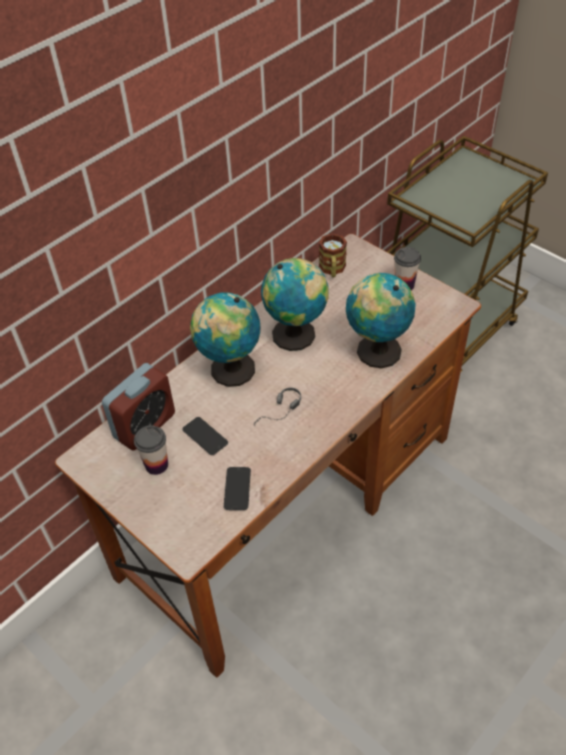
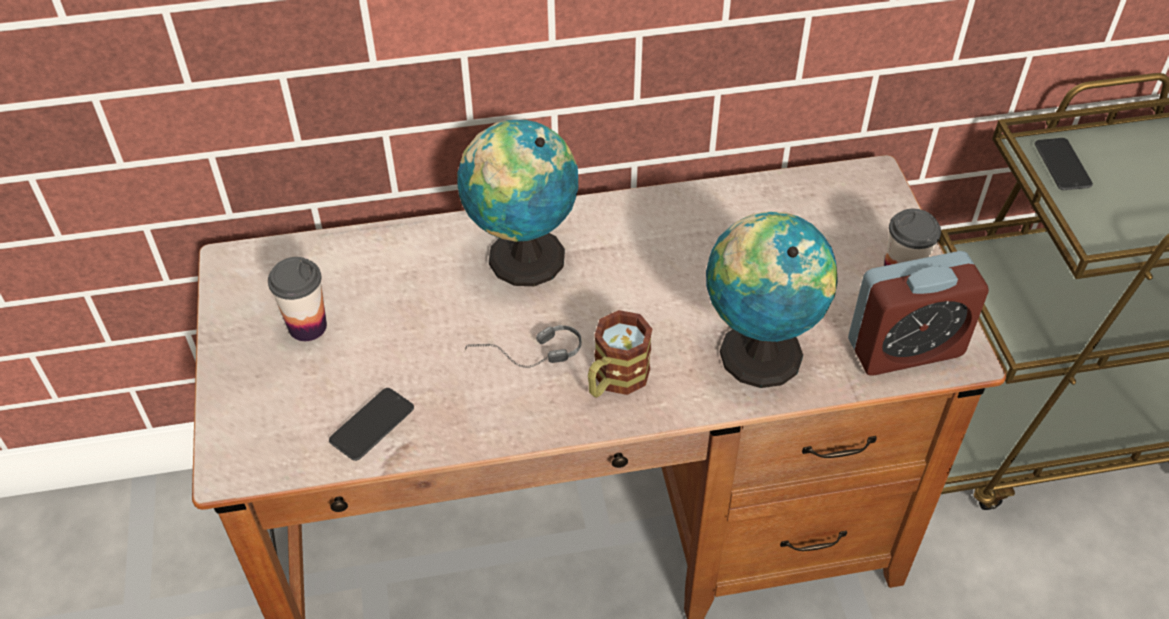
camera: 35 degrees right, 0 degrees up
alarm clock [102,363,175,451] -> alarm clock moved to [848,251,989,376]
phone [182,417,228,455] -> phone moved to [1035,138,1093,190]
globe [261,258,329,351] -> none
mug [319,233,347,278] -> mug moved to [588,310,652,398]

